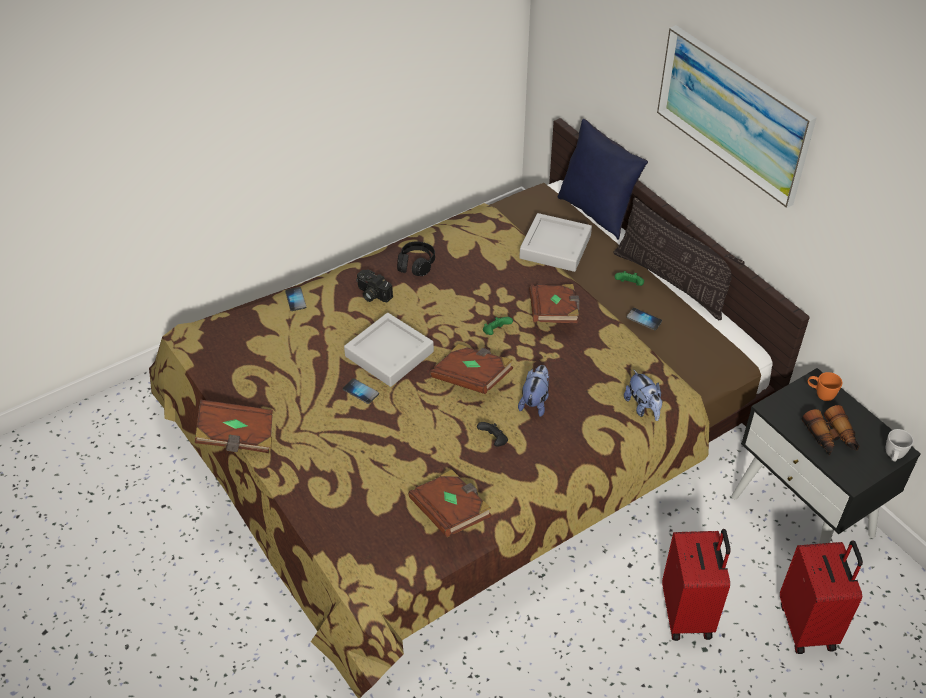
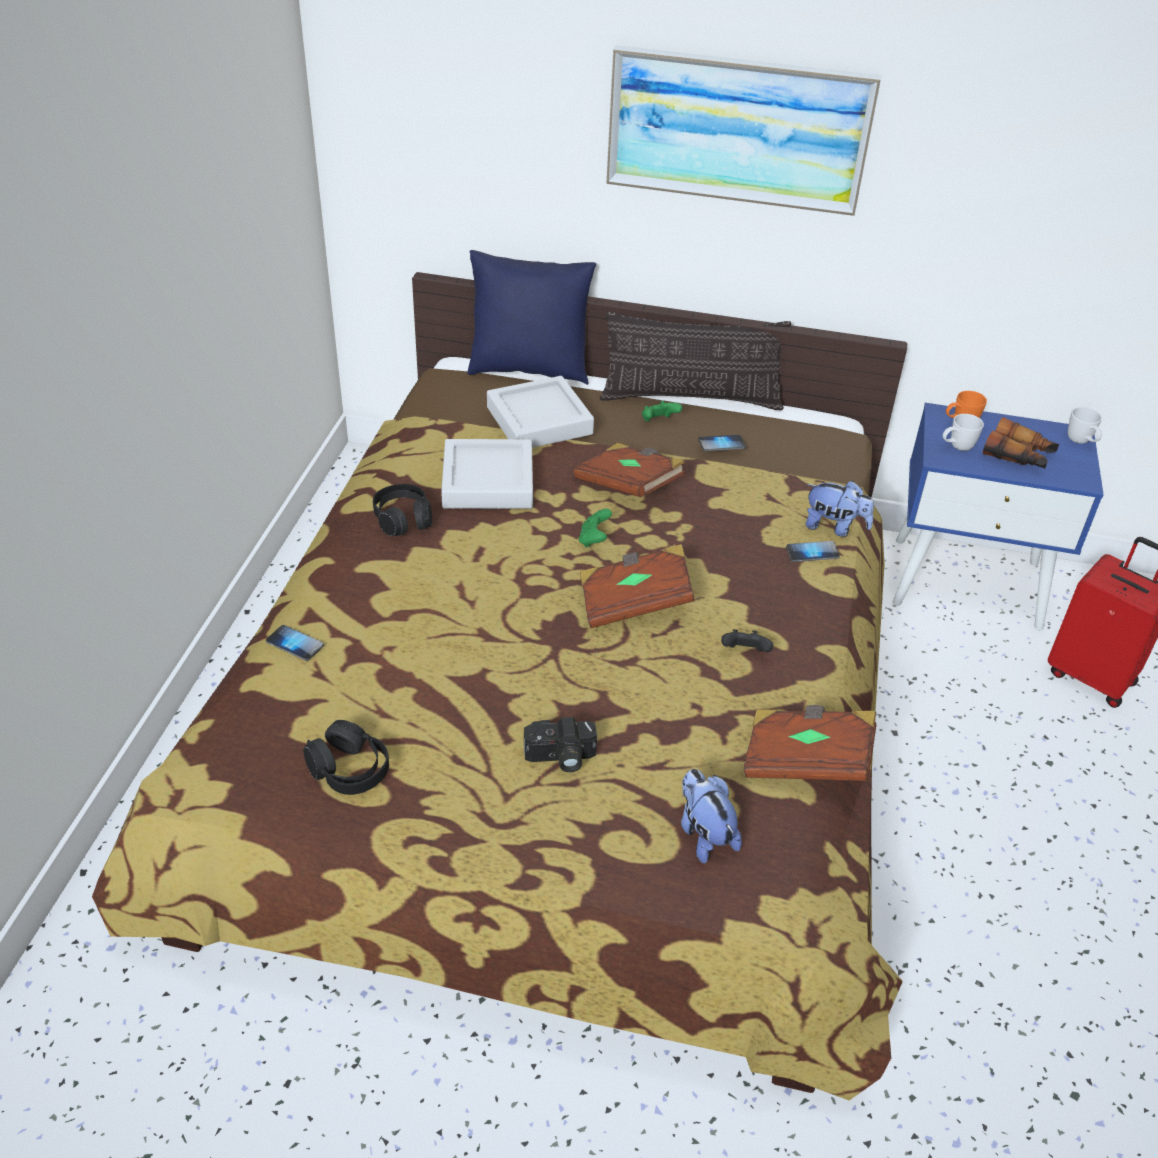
camera: 45 degrees left, 5 degrees down
brown book [195,400,273,453] -> none
phone [343,378,379,404] -> phone moved to [786,541,840,562]
grey tray [344,313,434,387] -> grey tray moved to [441,439,533,509]
camera [356,269,393,302] -> camera moved to [524,717,597,772]
plush toy [518,365,549,417] -> plush toy moved to [681,769,742,864]
red suitcase [662,529,731,641] -> none
black nightstand [731,368,921,544] -> blue nightstand [892,403,1104,630]
none -> black headphones [304,720,389,795]
none -> white mug [943,414,984,451]

